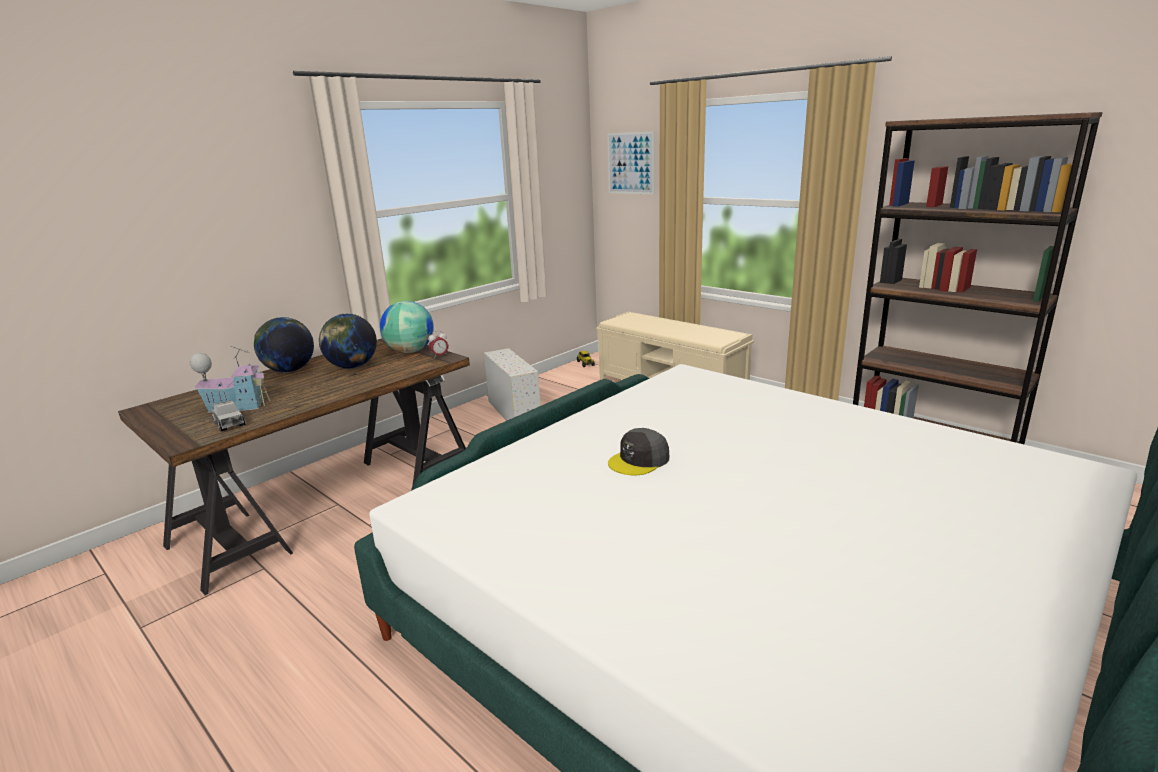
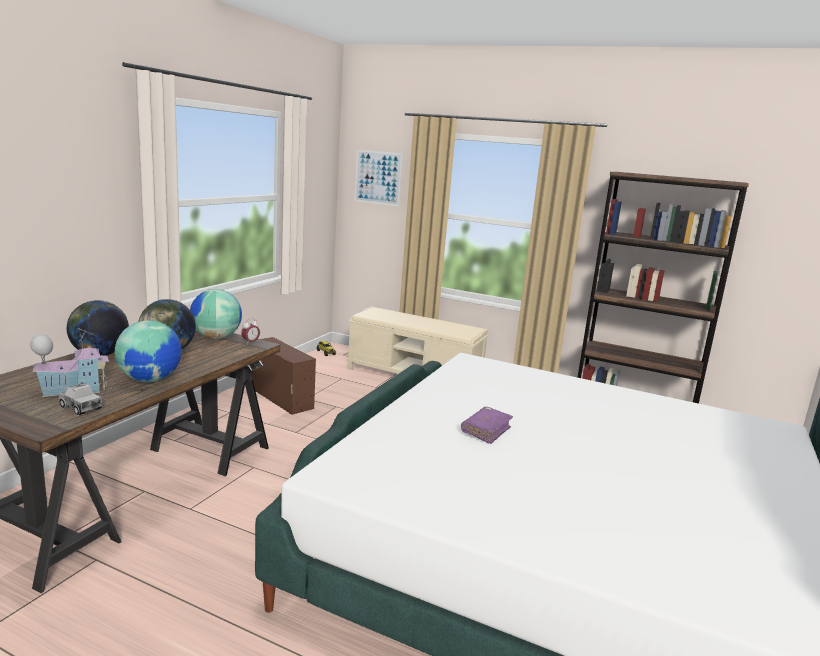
camera: 20 degrees left, 5 degrees down
white storage box [484,348,541,421] -> brown storage box [253,337,316,415]
grey cap [608,428,669,475] -> purple book [461,407,513,444]
none -> globe [115,320,182,382]

